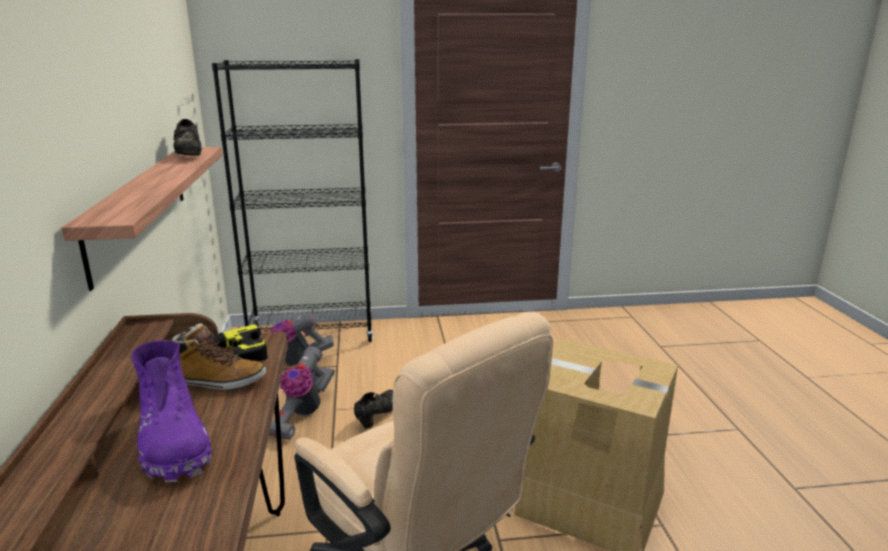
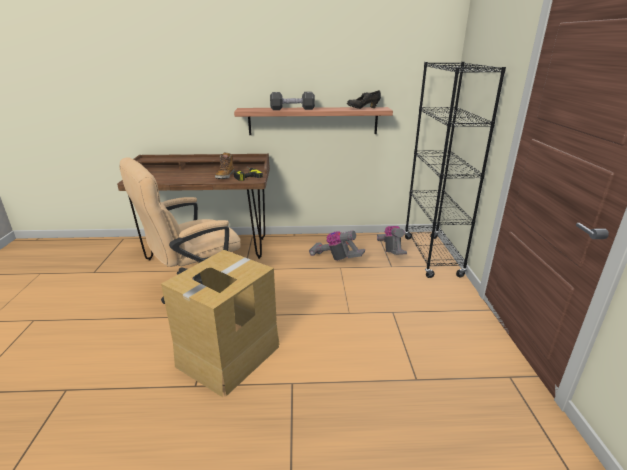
camera: 95 degrees right, 5 degrees up
purple boot [131,340,212,483] -> none
black shoe [354,390,393,429] -> none
none -> black dumbbell [270,92,315,110]

